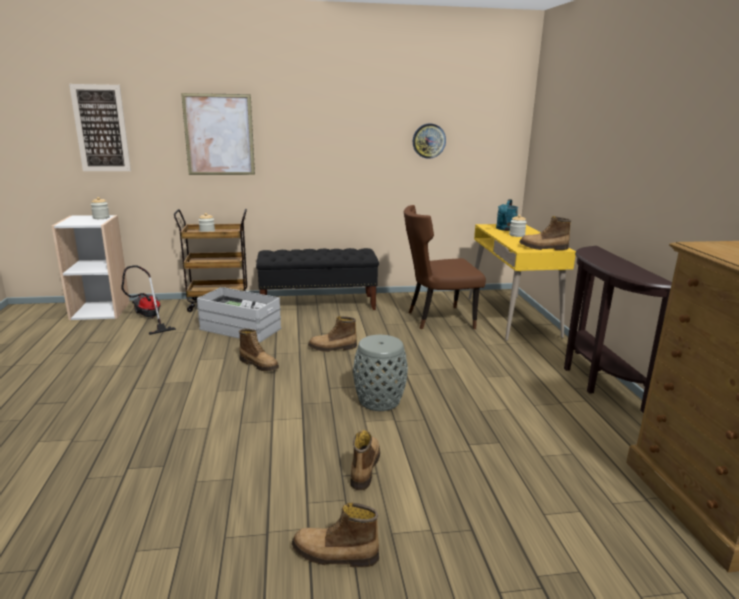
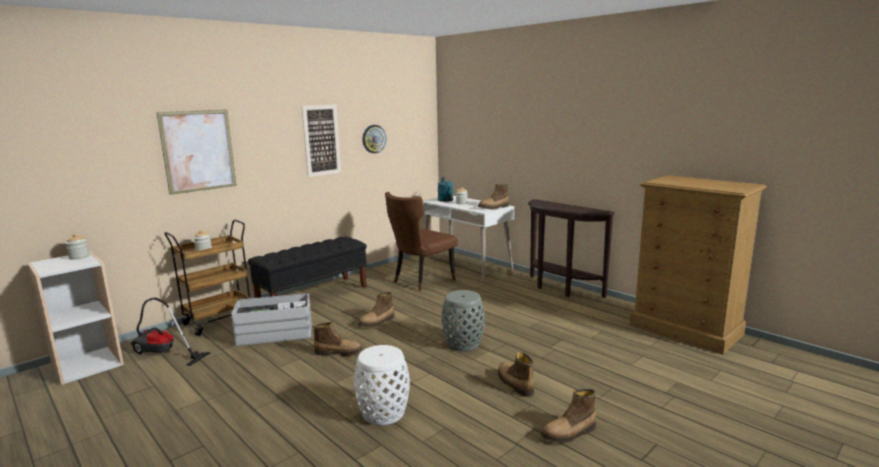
camera: 35 degrees left, 5 degrees down
picture [69,84,131,171] -> picture moved to [302,105,341,177]
yellow desk [468,224,576,341] -> white desk [423,196,514,282]
none -> white stool [354,345,410,425]

